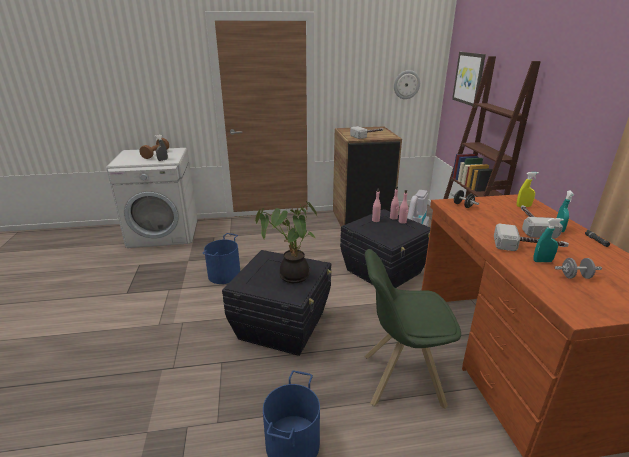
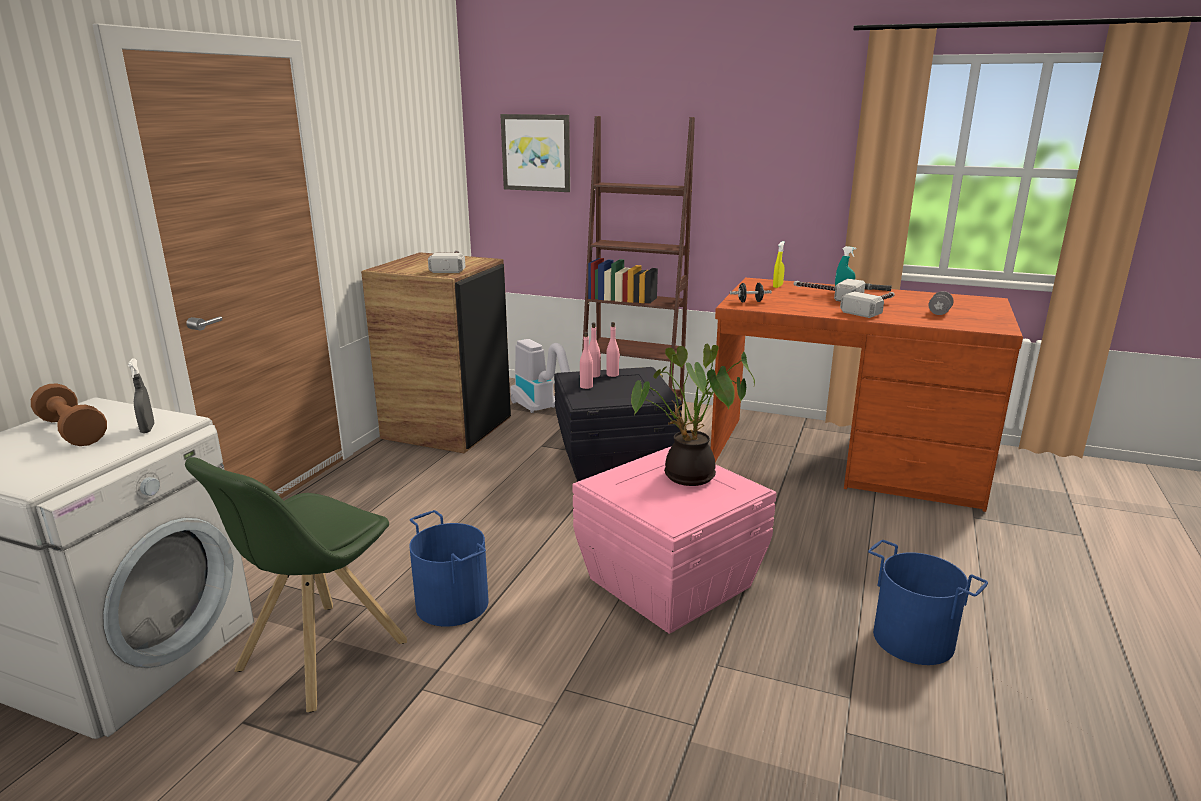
camera: 60 degrees left, 5 degrees down
black storage box [222,250,332,356] -> pink storage box [573,446,777,634]
green chair [364,249,461,409] -> green chair moved to [185,457,407,712]
wall clock [394,70,420,99] -> none
turquoise spray bottle [533,218,564,262] -> none

